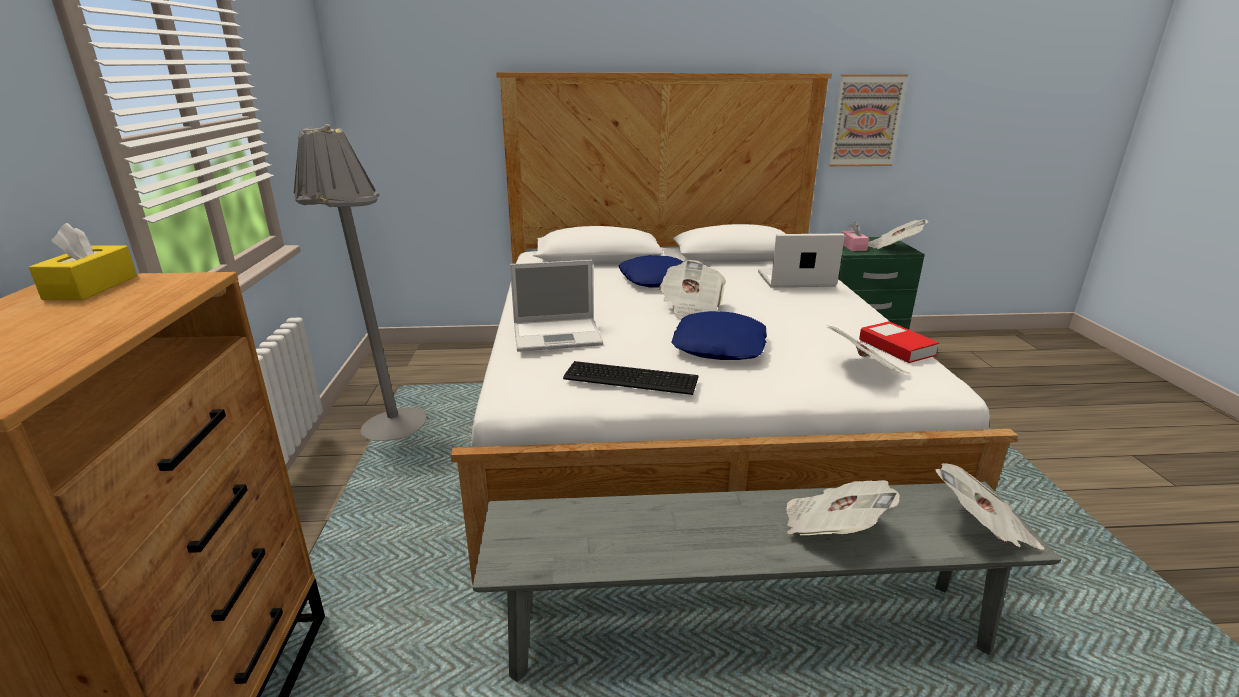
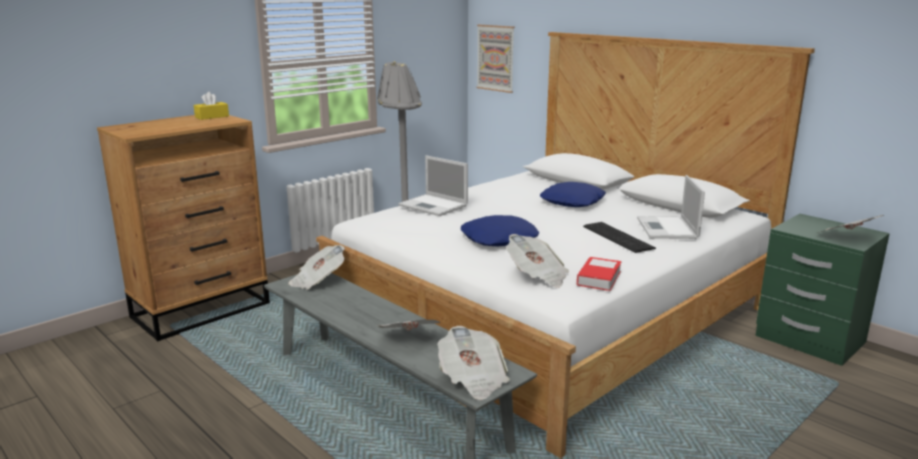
camera: 50 degrees right, 5 degrees down
keyboard [563,361,699,395] -> keyboard moved to [583,222,656,253]
newspaper [659,260,726,319] -> newspaper moved to [289,245,345,289]
laptop [758,233,845,287] -> laptop turned 135 degrees counterclockwise [637,175,705,239]
picture [828,74,908,166] -> picture moved to [476,25,515,93]
pink tissue box [841,222,869,251] -> none

